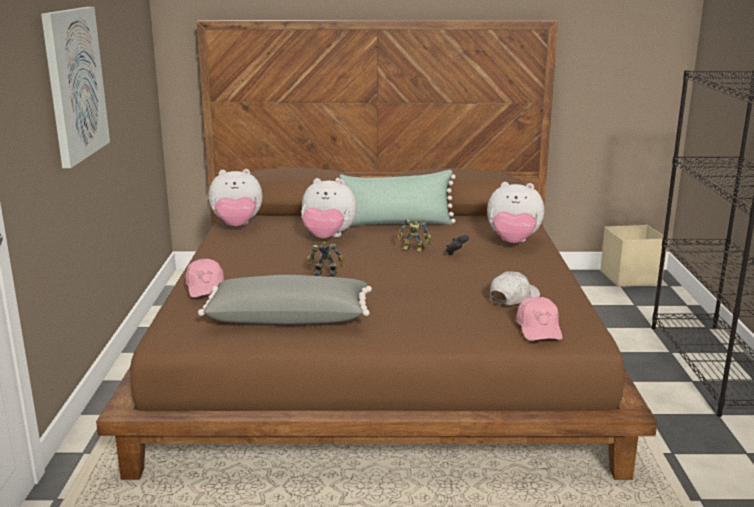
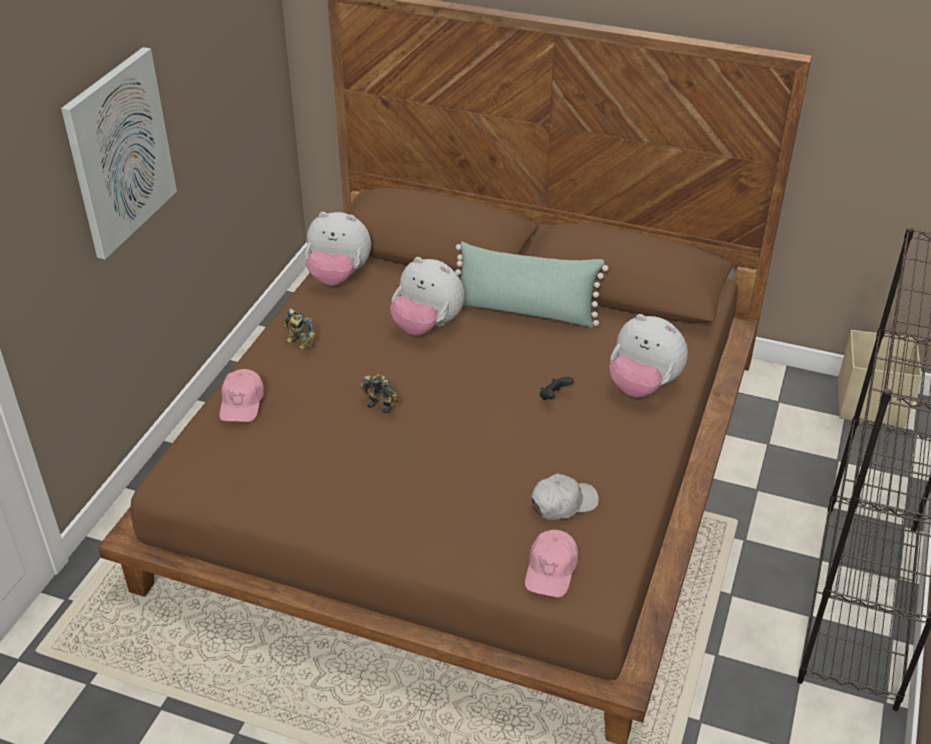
camera: 20 degrees right, 20 degrees up
grey pillow [198,275,372,324] -> none
toy robot [397,219,432,252] -> toy robot moved to [282,309,316,350]

